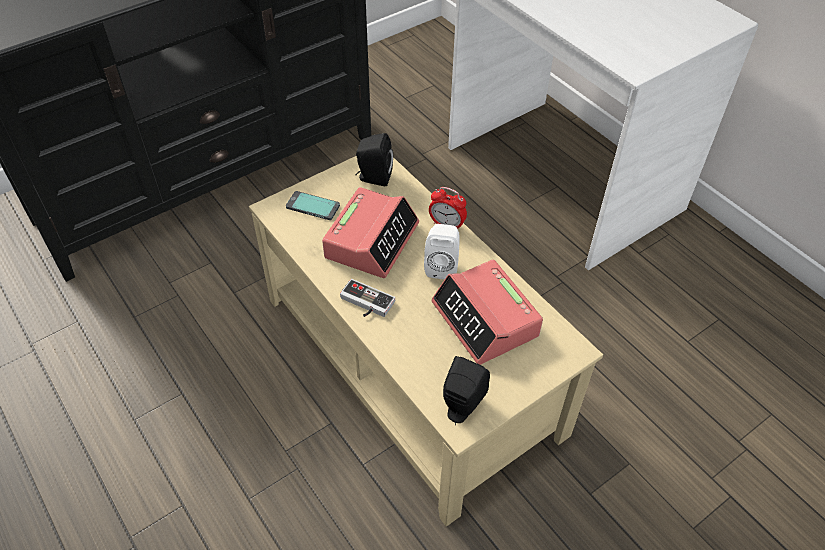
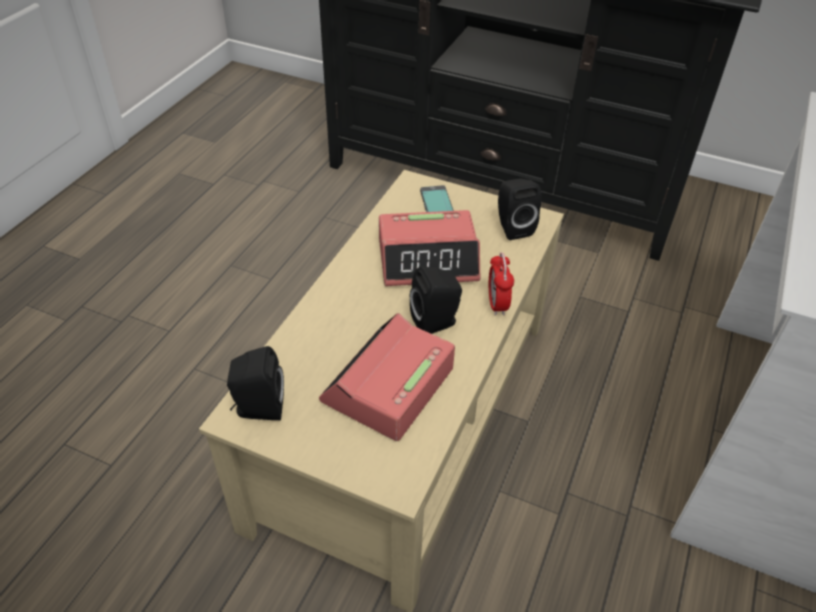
camera: 60 degrees right, 5 degrees down
game controller [340,279,395,317] -> none
white speaker [424,224,459,280] -> black speaker [410,267,462,334]

